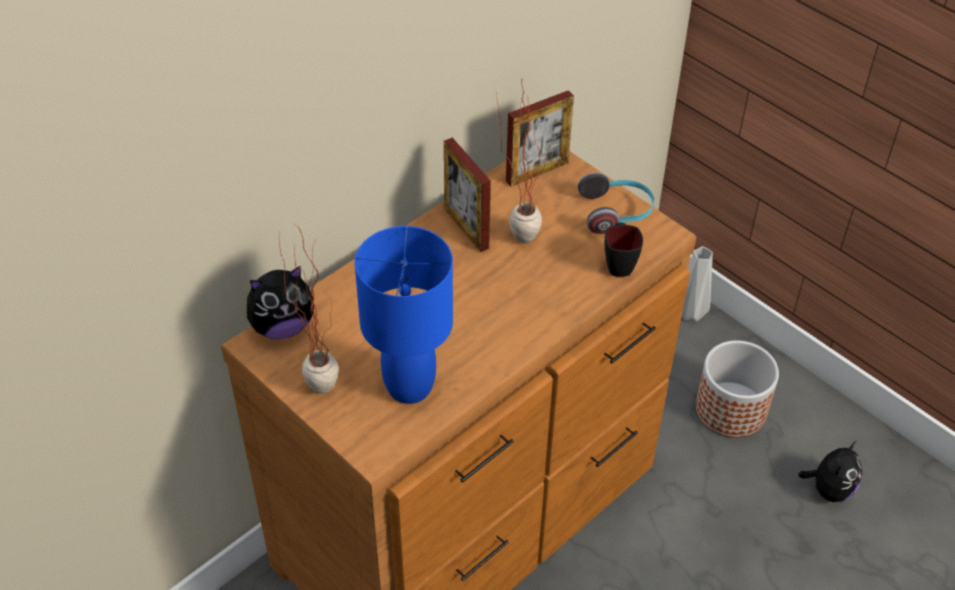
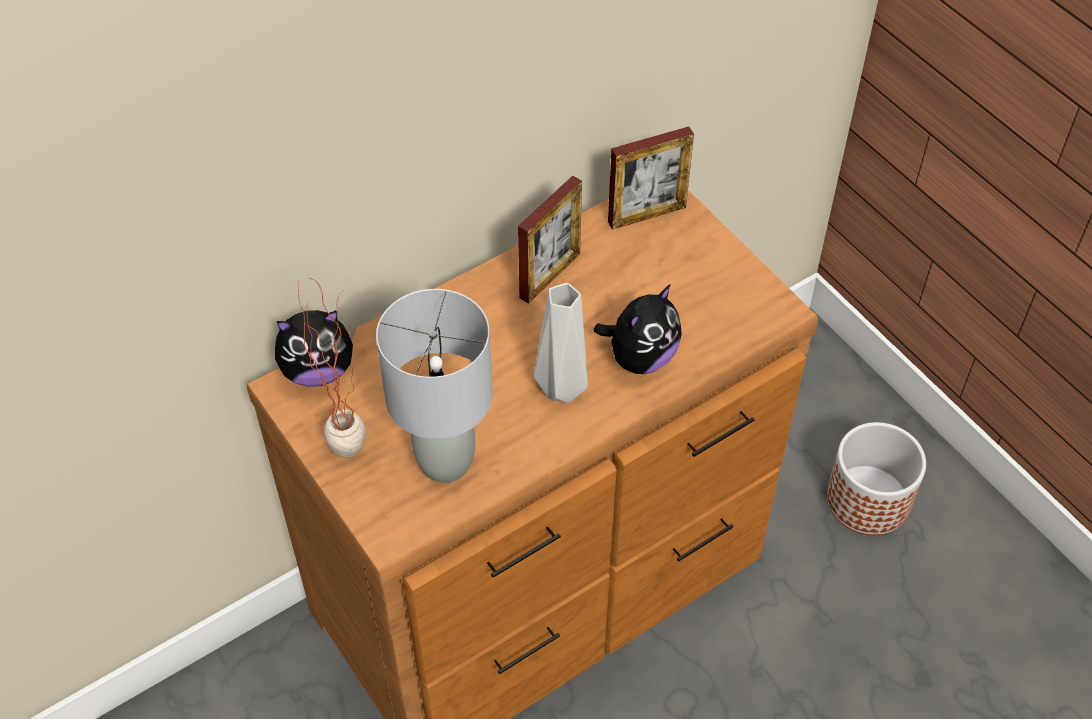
camera: 10 degrees right, 5 degrees up
blue table lamp [355,226,453,404] -> grey table lamp [376,289,493,483]
picture frame [444,138,491,252] -> picture frame turned 120 degrees counterclockwise [518,176,582,304]
potted plant [496,78,549,243] -> none
headphones [578,173,654,234] -> none
black mug [605,222,643,277] -> none
grey vase [682,246,713,322] -> grey vase moved to [534,283,588,403]
plush toy [798,441,863,502] -> plush toy moved to [594,284,682,374]

